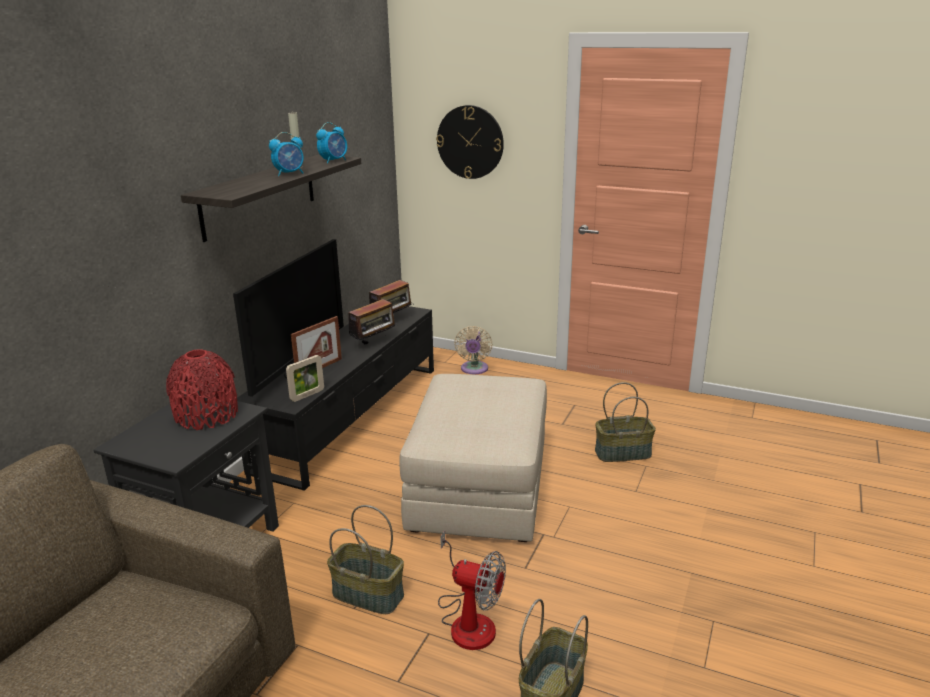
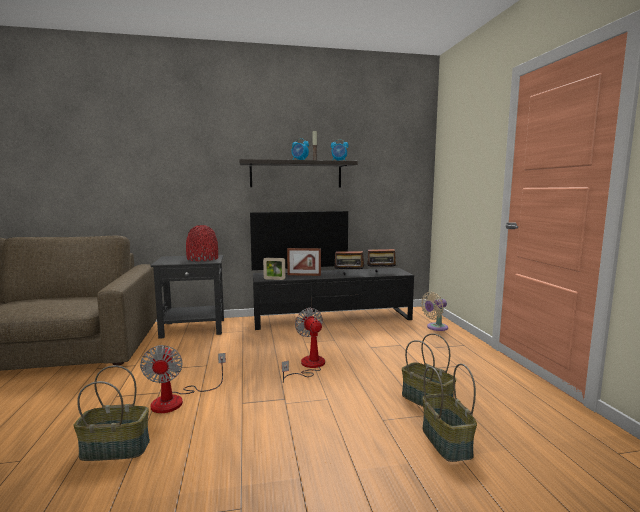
camera: 55 degrees right, 15 degrees down
basket [327,505,404,614] -> basket moved to [423,364,477,462]
beige ottoman [399,374,547,542] -> fan [282,308,325,383]
wall clock [436,105,504,179] -> none

